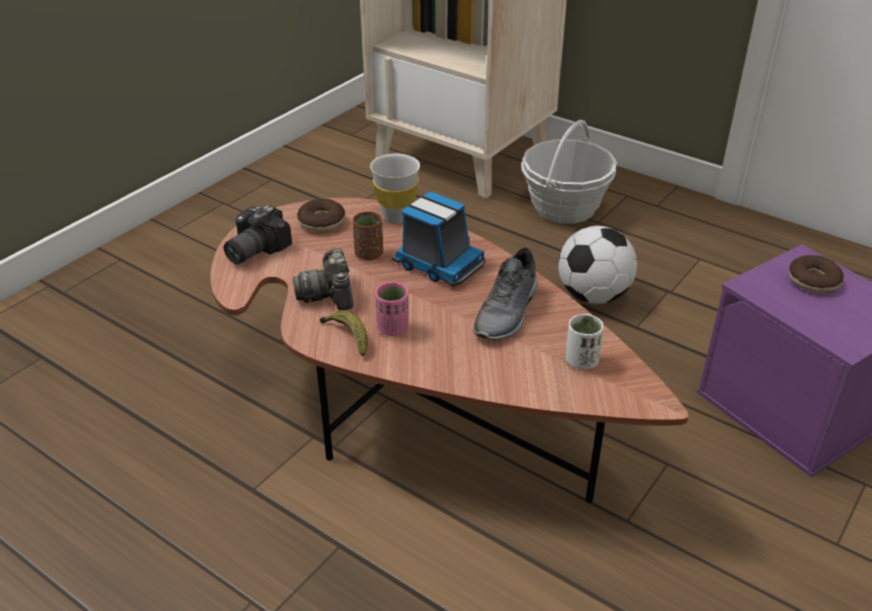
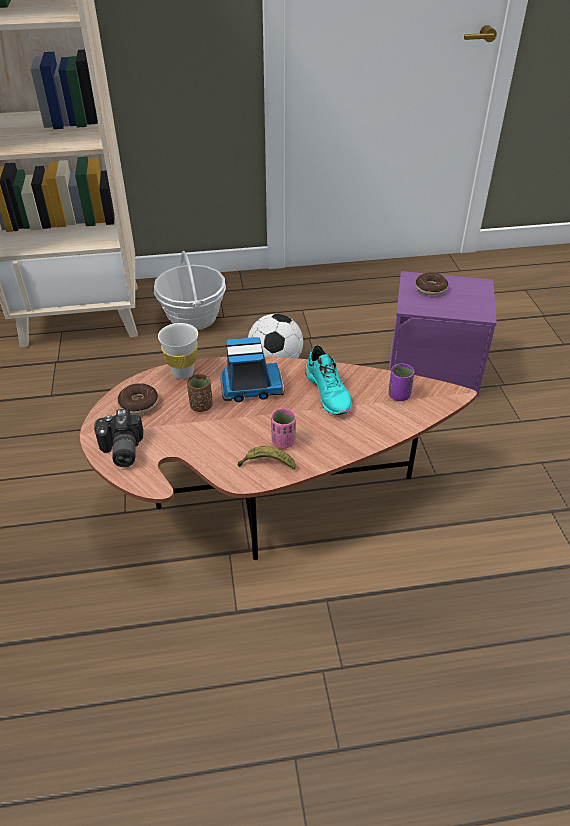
camera: 45 degrees left, 5 degrees up
camera [293,248,353,310] -> none
grey shoe [473,248,538,340] -> turquoise shoe [305,345,352,415]
white cup [566,314,604,370] -> purple cup [389,364,415,401]

